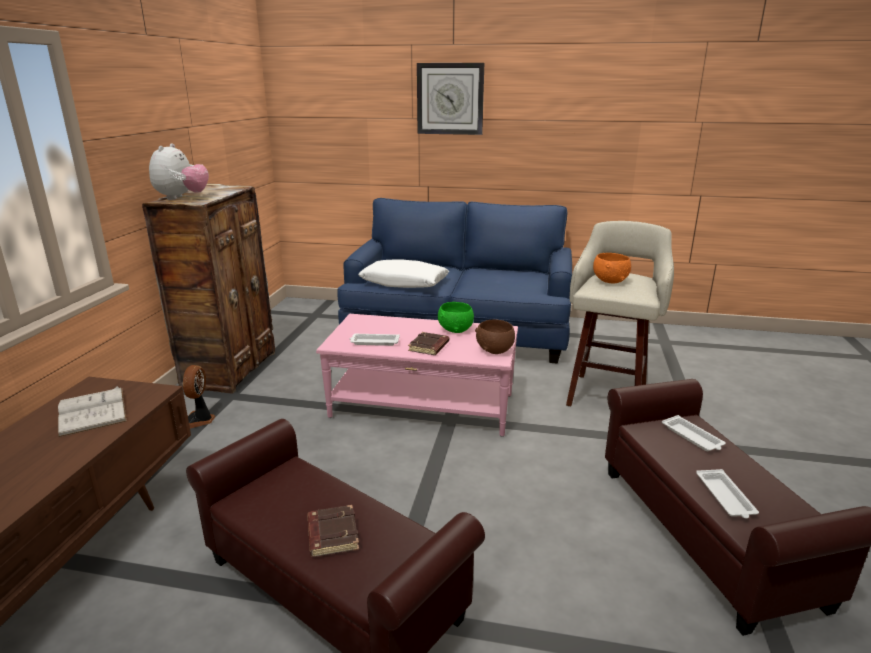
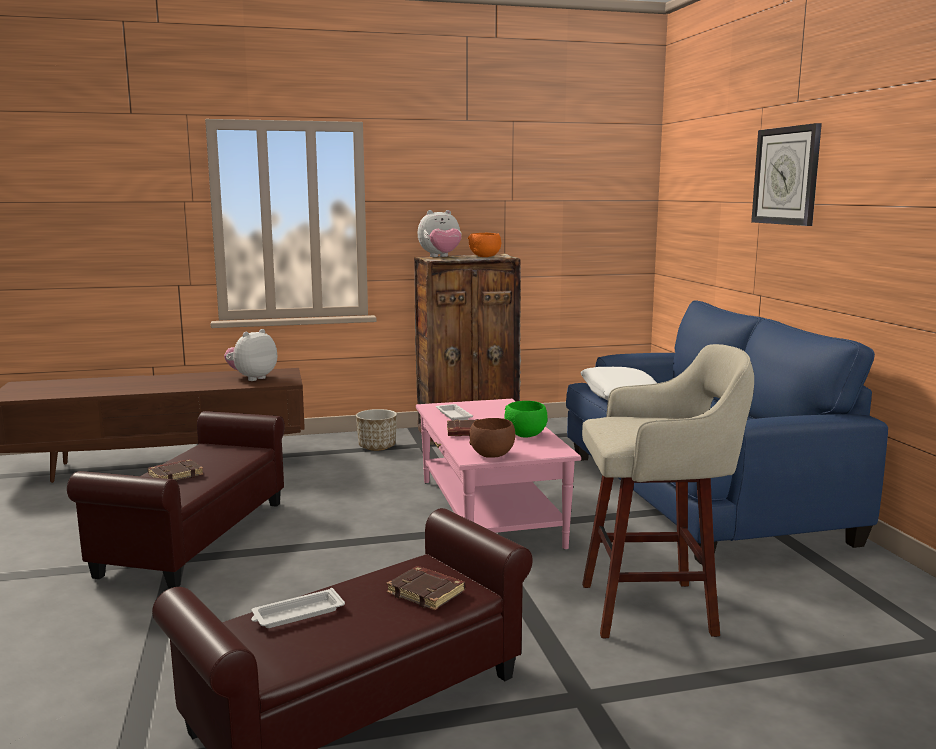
camera: 65 degrees right, 10 degrees down
white book [58,386,127,437] -> plush toy [224,329,277,381]
fan [183,365,215,429] -> planter [356,409,397,451]
orange bowl [593,253,631,283] -> orange bowl moved to [468,233,501,257]
white tray [662,415,726,451] -> brown book [386,566,465,611]

